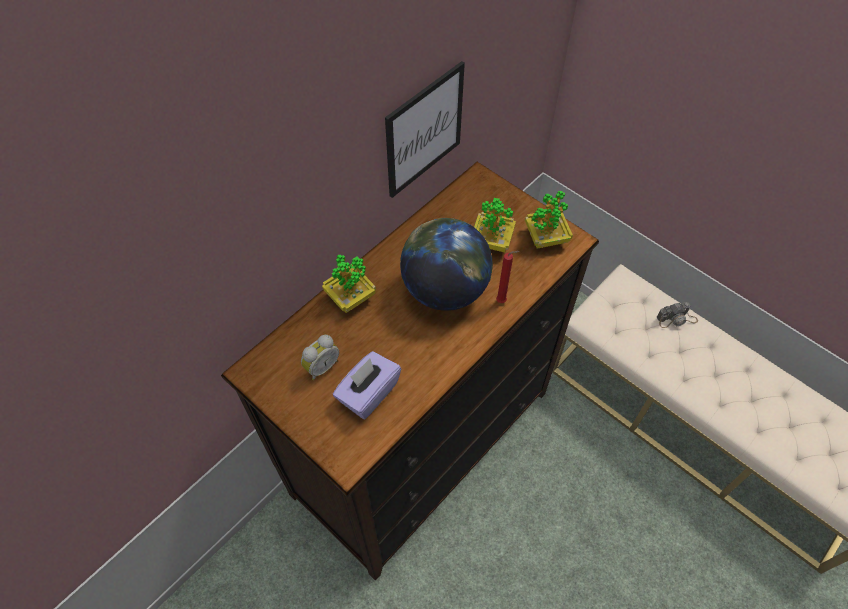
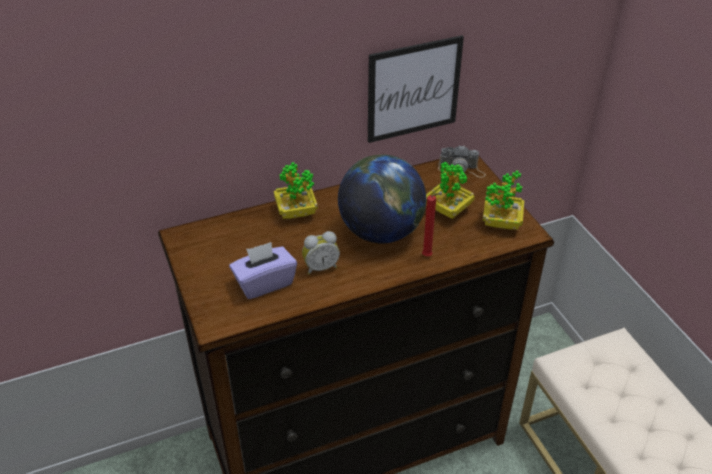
camera: 25 degrees right, 15 degrees down
alarm clock [301,335,339,380] -> alarm clock moved to [302,231,340,275]
camera [656,302,698,328] -> camera moved to [438,146,486,178]

